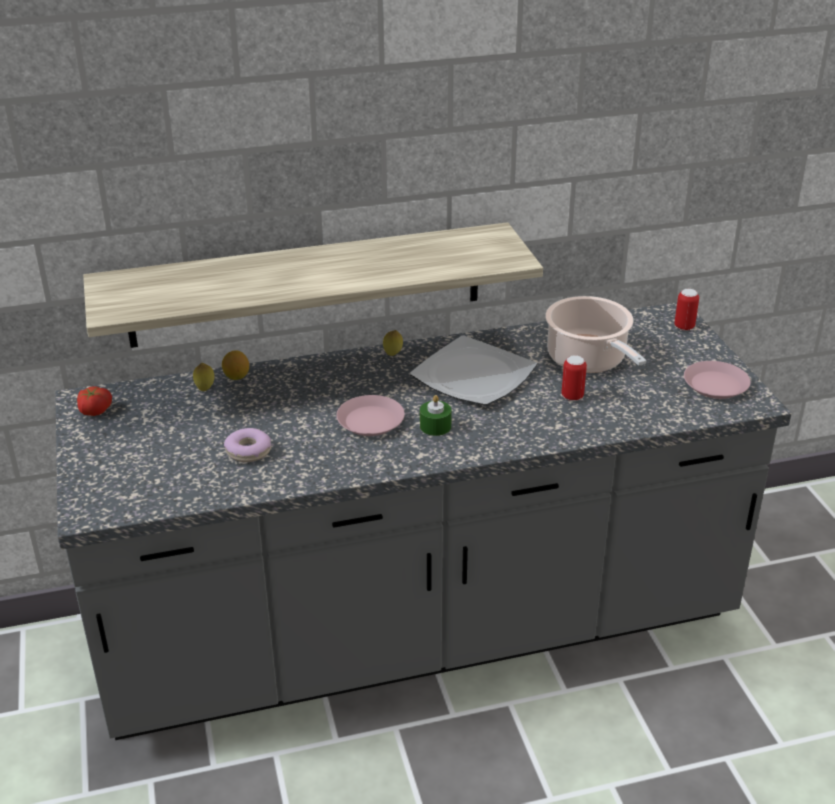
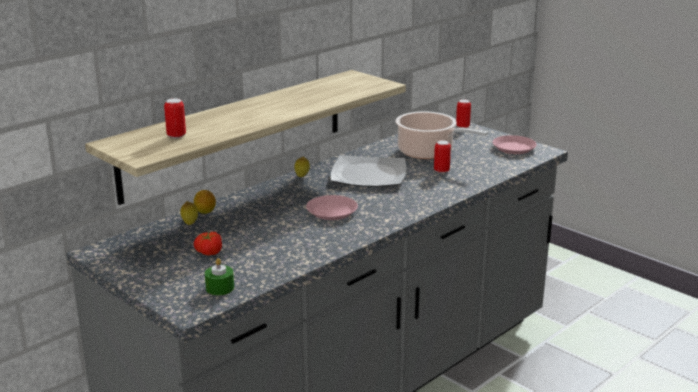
camera: 30 degrees left, 10 degrees down
tomato [77,386,112,416] -> tomato moved to [194,232,222,256]
donut [224,428,271,462] -> none
green candle [420,395,452,436] -> green candle moved to [205,258,234,296]
none -> can [164,98,186,138]

